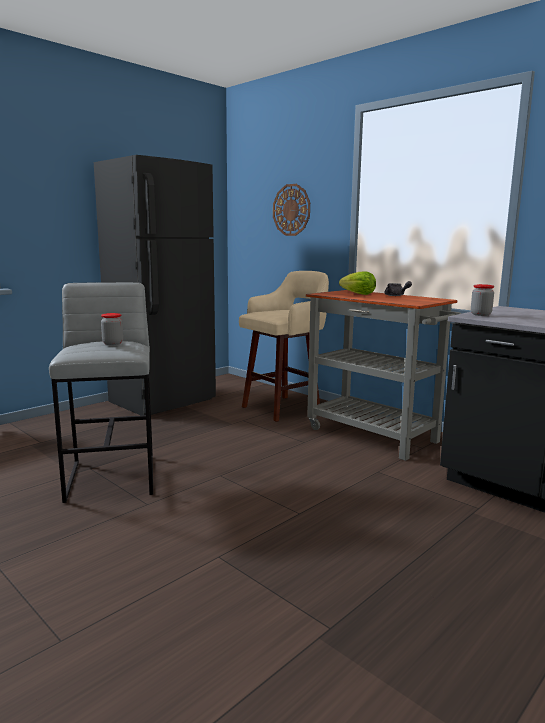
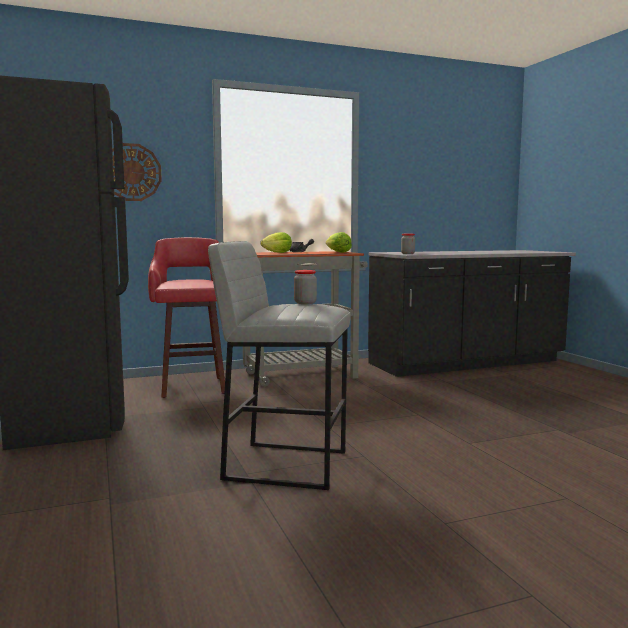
camera: 65 degrees left, 5 degrees down
beige stool [239,271,329,422] -> red stool [148,237,225,398]
none -> lettuce [326,232,352,253]

